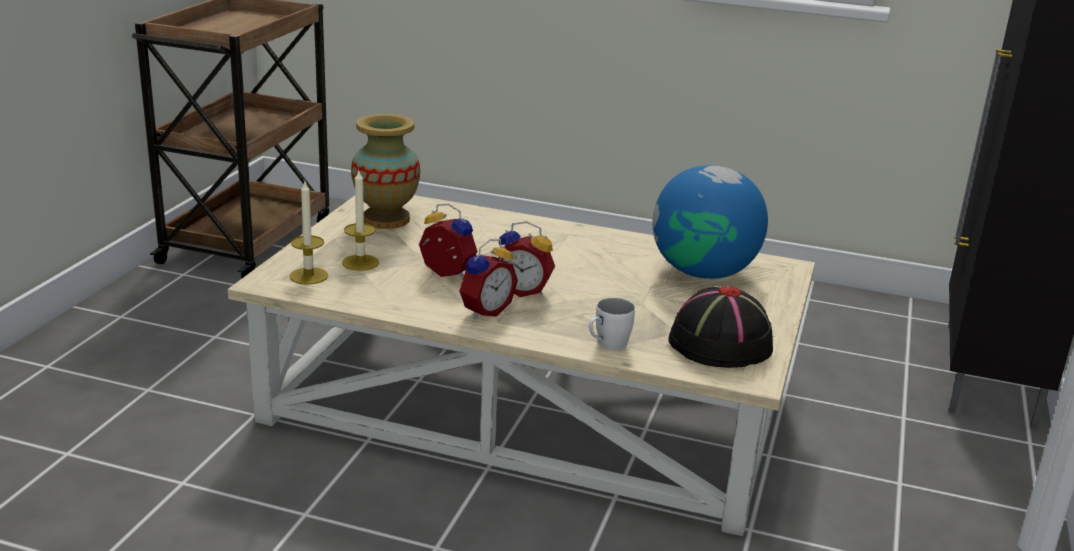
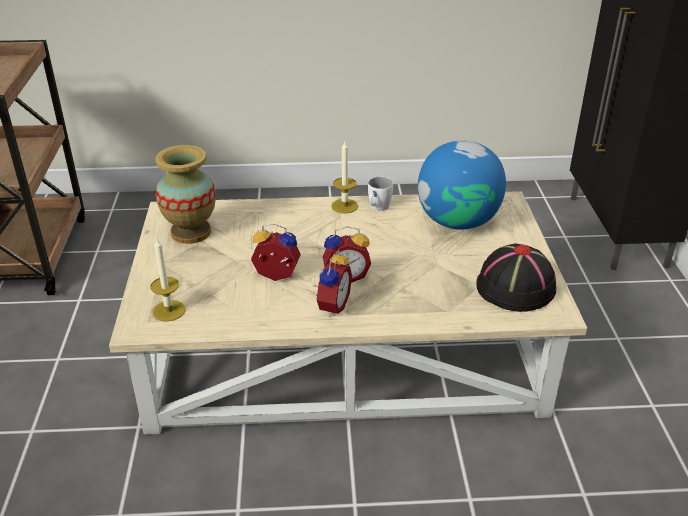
camera: 20 degrees left, 10 degrees up
candle [342,169,379,271] -> candle moved to [331,141,358,214]
white mug [589,298,635,350] -> white mug moved to [368,177,393,211]

